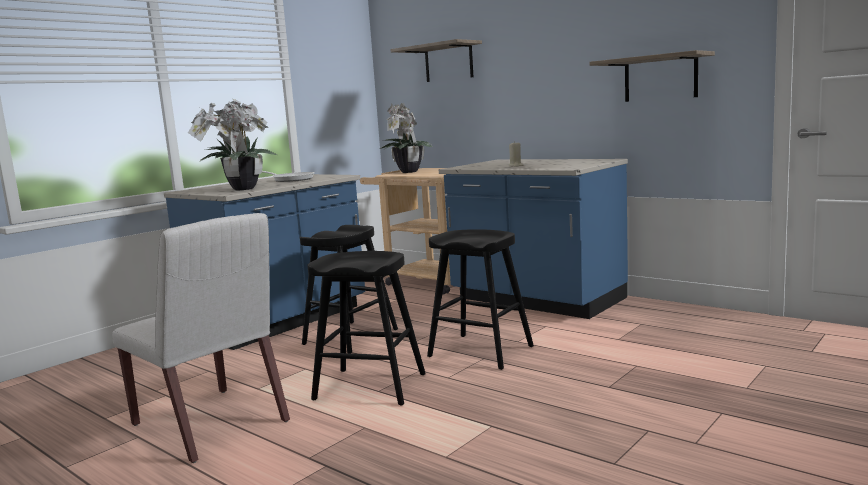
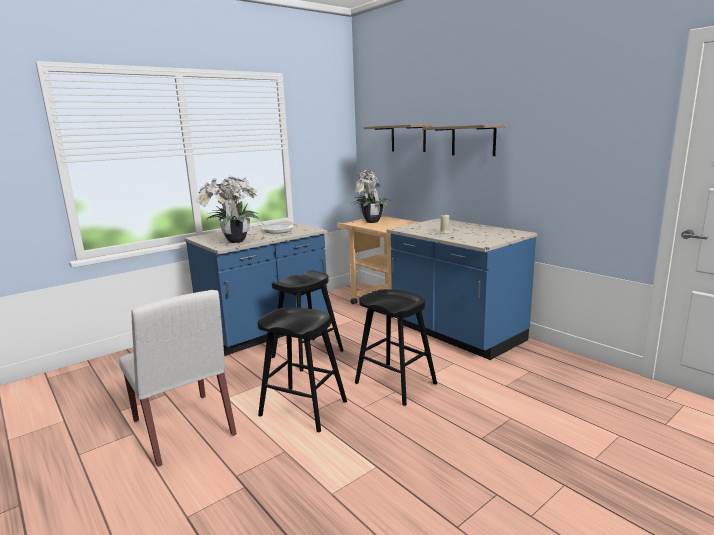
camera: 10 degrees right, 5 degrees up
shelf [589,50,715,102] -> shelf moved to [422,124,507,156]

